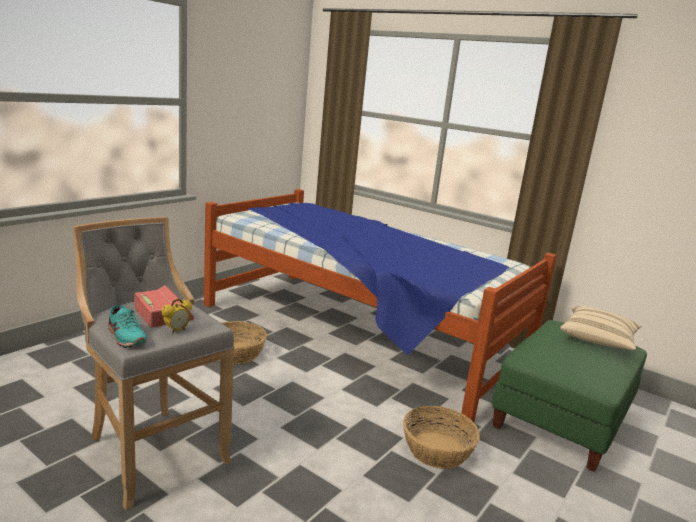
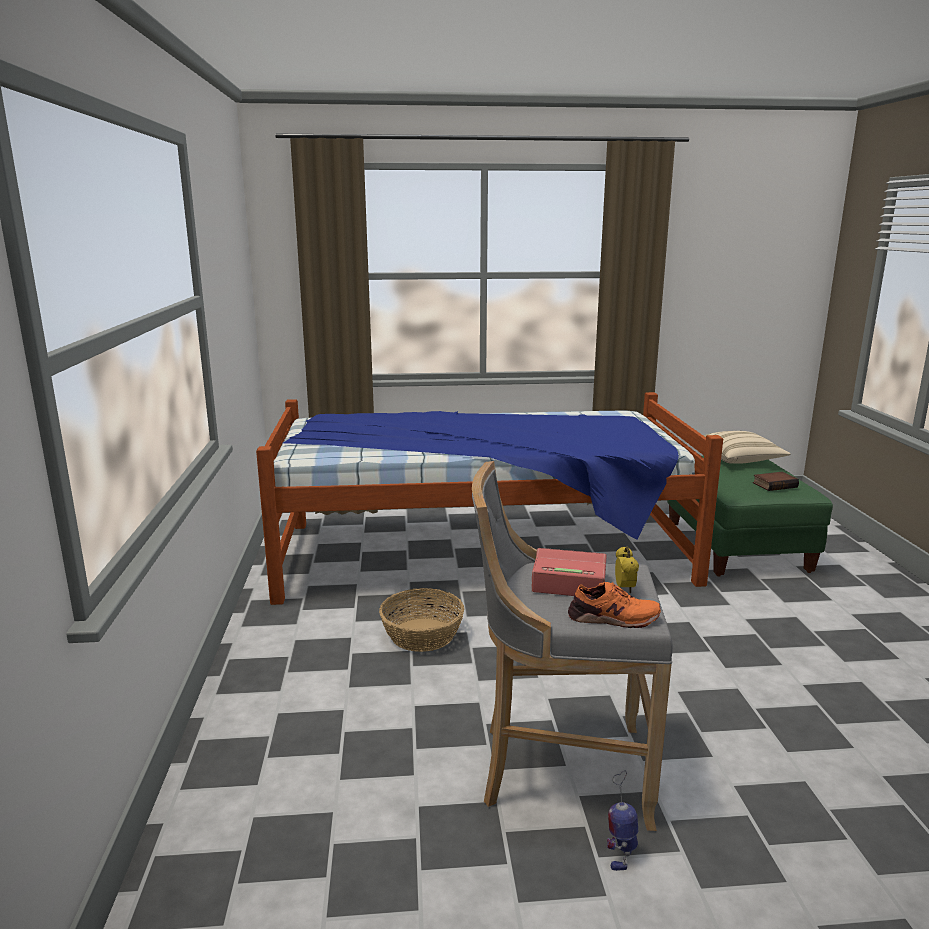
camera: 40 degrees left, 0 degrees up
turquoise shoe [108,305,147,348] -> orange shoe [568,582,661,628]
basket [403,406,480,469] -> none
none -> toy robot [607,770,638,871]
none -> book [753,472,799,491]

